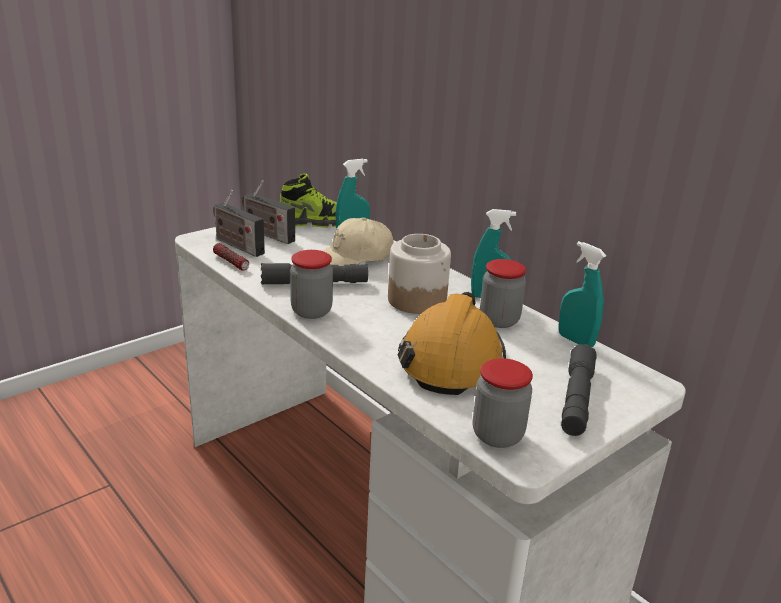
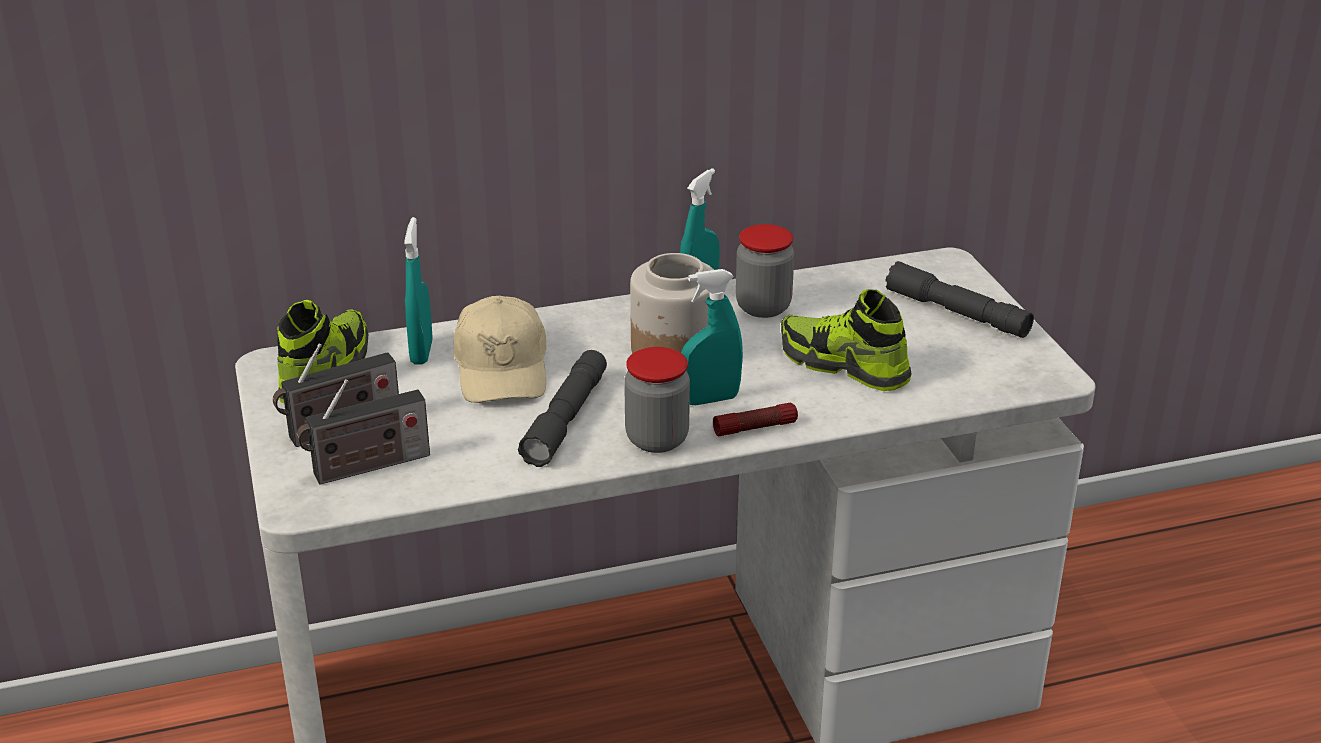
camera: 65 degrees left, 5 degrees up
flashlight [213,243,249,271] -> flashlight moved to [713,403,798,436]
orange hard hat [398,292,506,395] -> shoe [781,289,911,391]
jar [473,358,533,448] -> none
turquoise spray bottle [559,241,606,347] -> turquoise spray bottle moved to [681,269,743,405]

